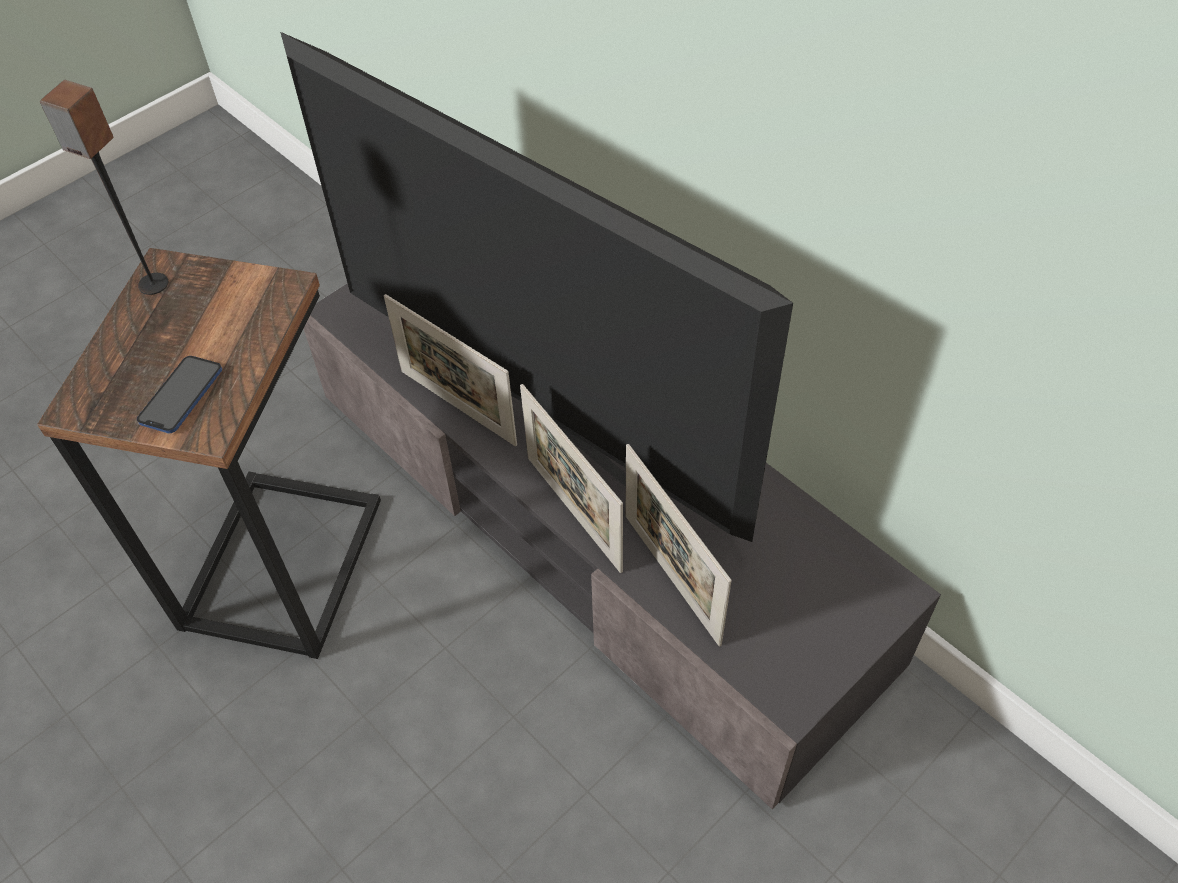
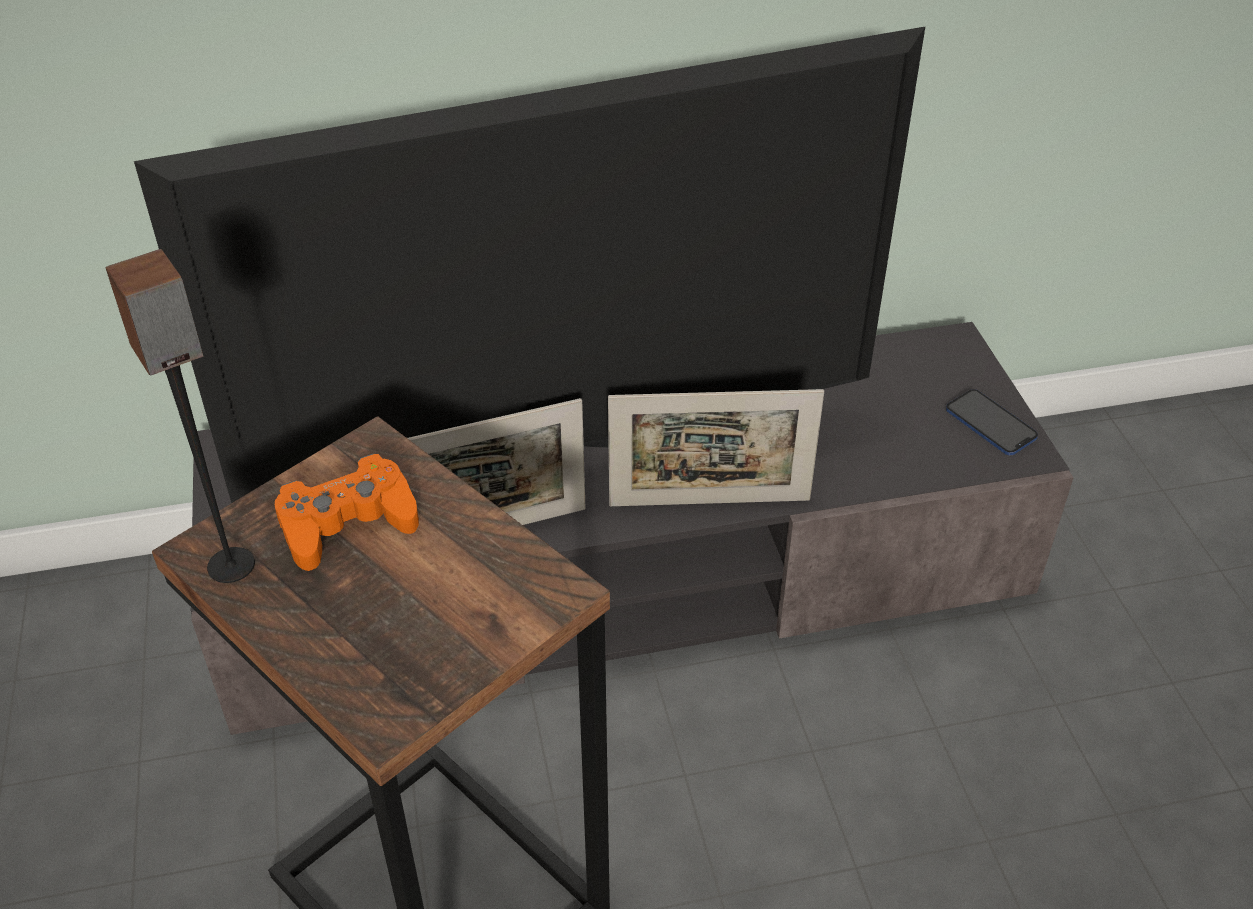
camera: 60 degrees left, 10 degrees down
phone [137,356,222,433] -> phone moved to [946,389,1038,455]
picture frame [626,444,732,646] -> none
none -> orange game controller [275,453,419,571]

